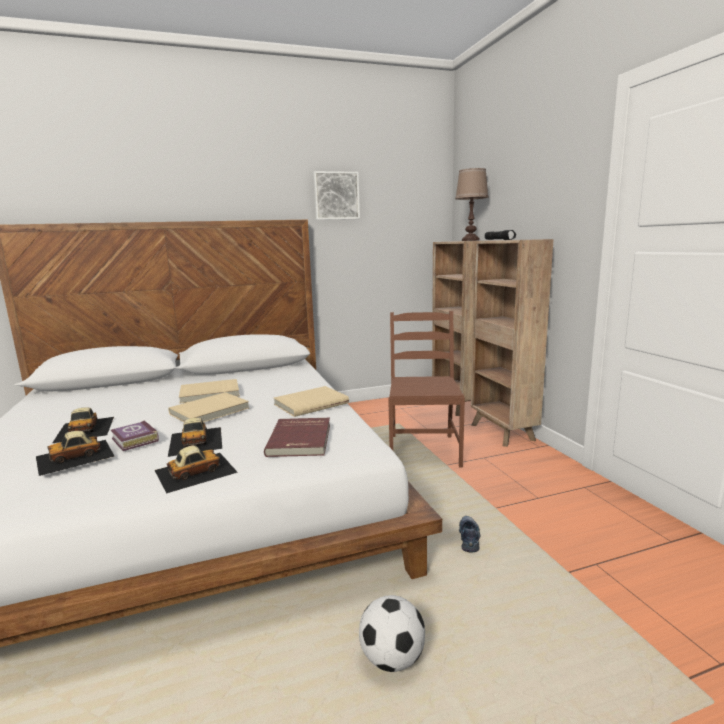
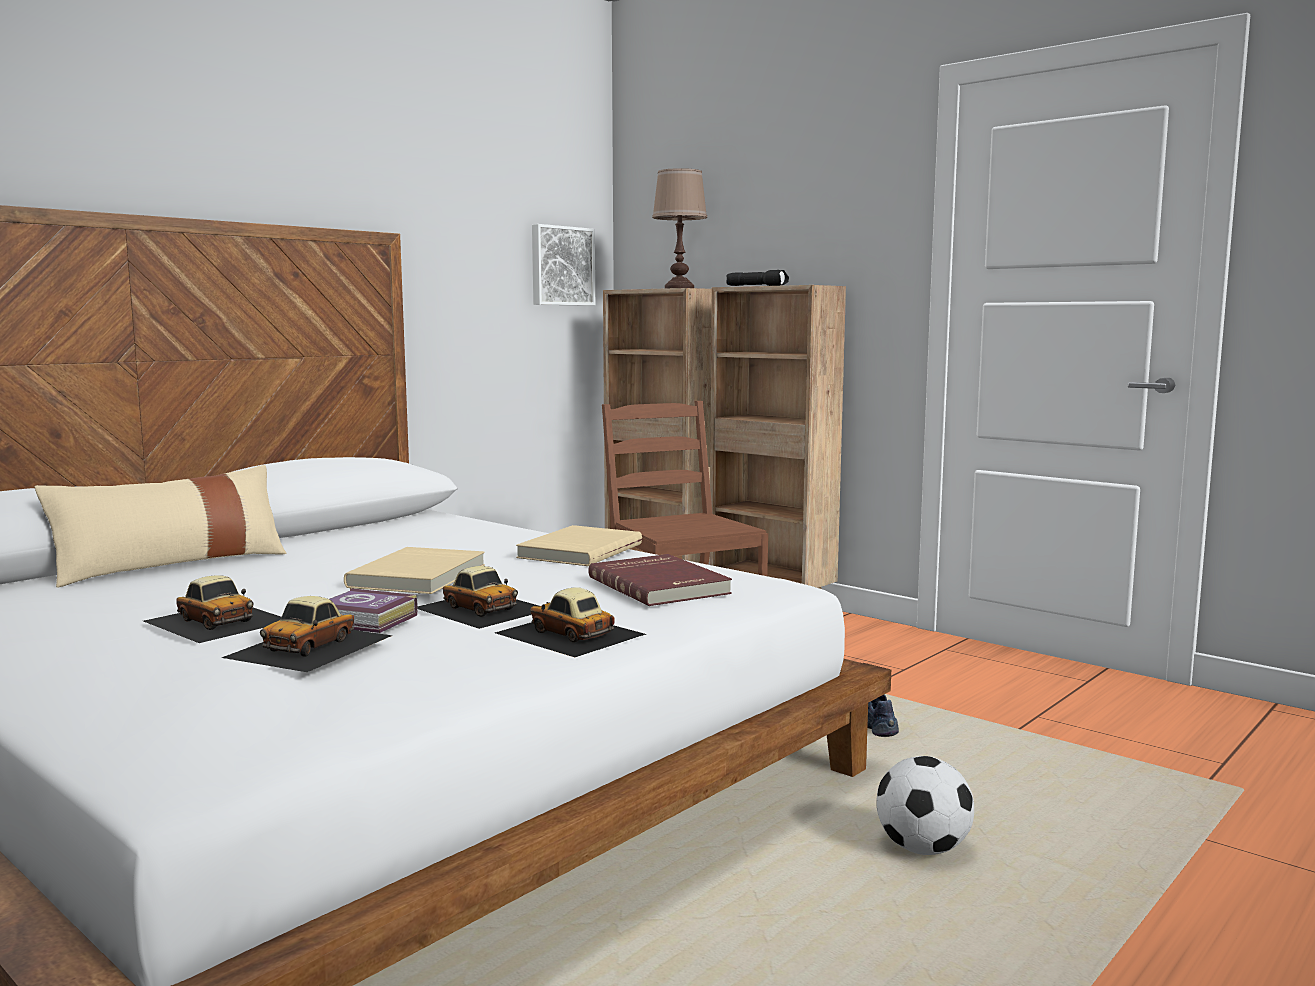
camera: 30 degrees left, 5 degrees down
toy car [154,445,238,493] -> toy car turned 75 degrees counterclockwise [495,587,646,657]
beige book [179,379,240,404] -> none
picture [313,171,360,220] -> picture moved to [532,224,595,306]
none -> beige pillow [35,465,286,588]

